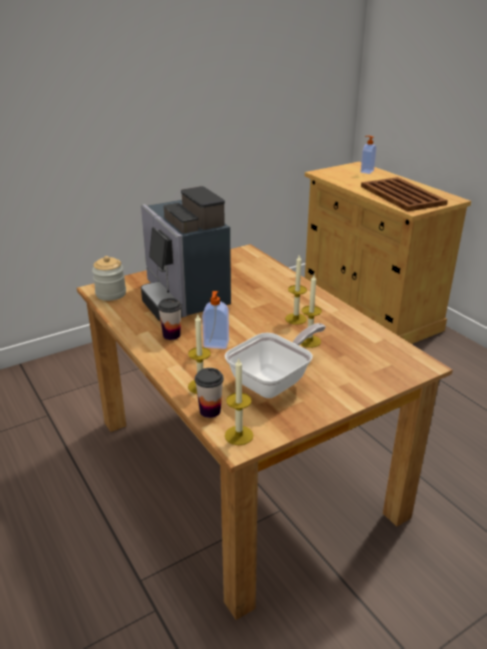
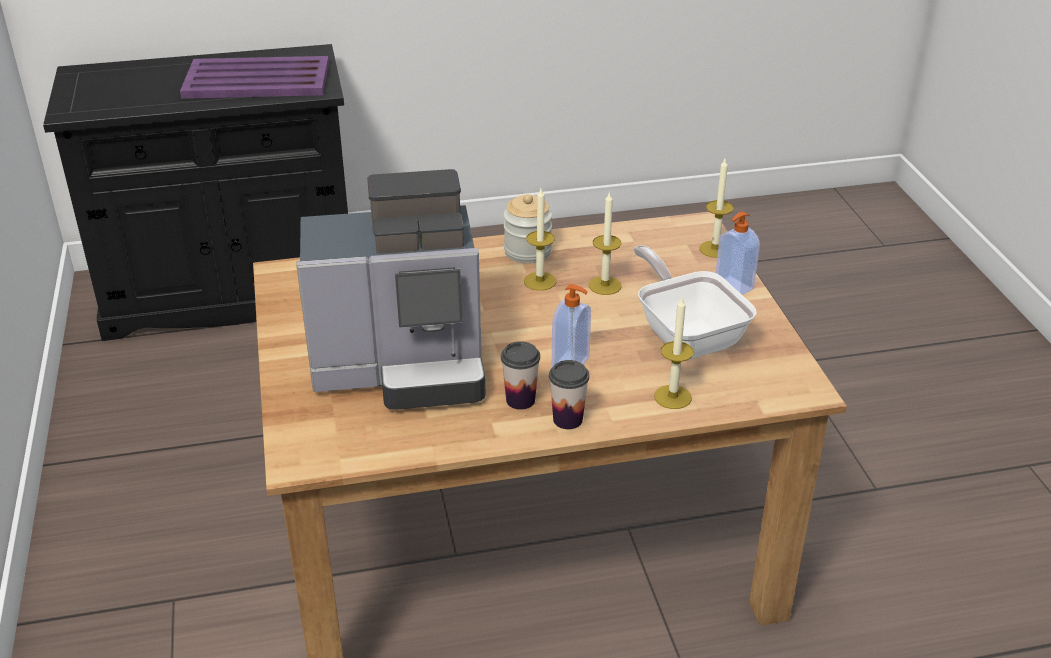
camera: 70 degrees left, 5 degrees up
jar [92,256,126,301] -> jar moved to [504,194,552,264]
cup [195,368,224,418] -> cup moved to [549,360,589,429]
candle [225,357,254,445] -> candle moved to [699,159,733,258]
beige cabinet [305,162,471,344] -> black cabinet [43,44,348,341]
soap dispenser [361,136,376,174] -> soap dispenser moved to [716,211,760,295]
brown tray [361,177,448,211] -> purple tray [180,56,329,99]

